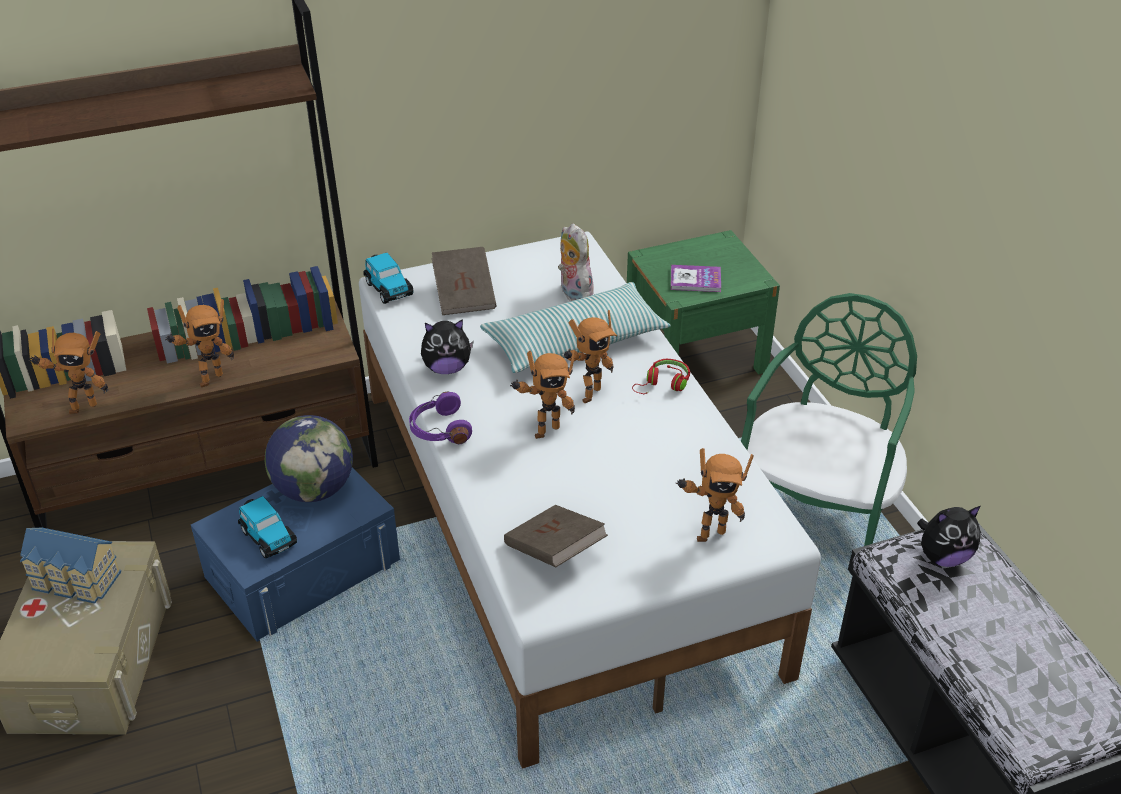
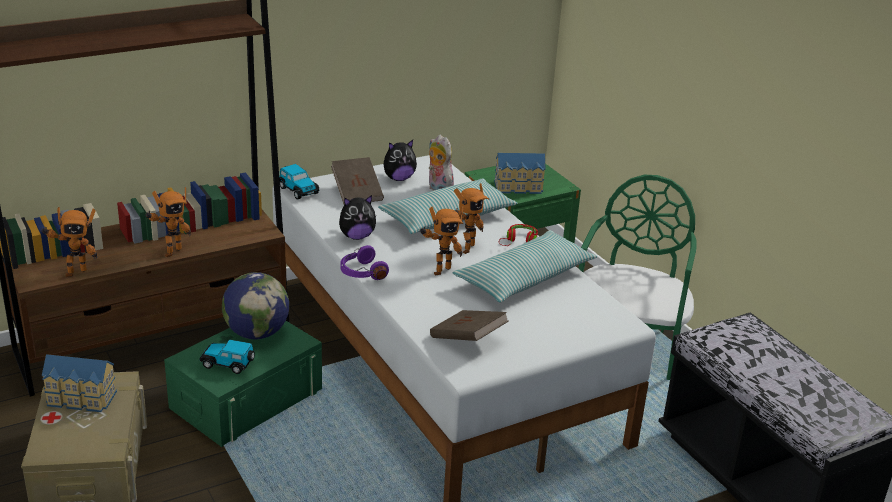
camera: 10 degrees left, 10 degrees down
blue storage box [191,468,400,642] -> green storage box [164,321,322,447]
toy car [238,496,297,559] -> toy car turned 150 degrees clockwise [199,340,255,374]
book [671,265,721,292] -> toy house [494,153,546,194]
toy robot [676,448,754,542] -> none
plush toy [917,506,981,567] -> plush toy moved to [383,140,417,181]
none -> pillow [453,230,597,303]

